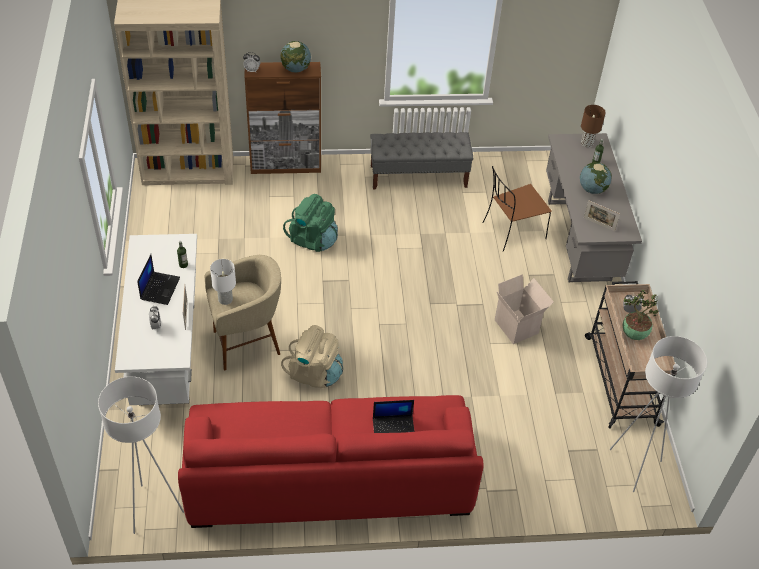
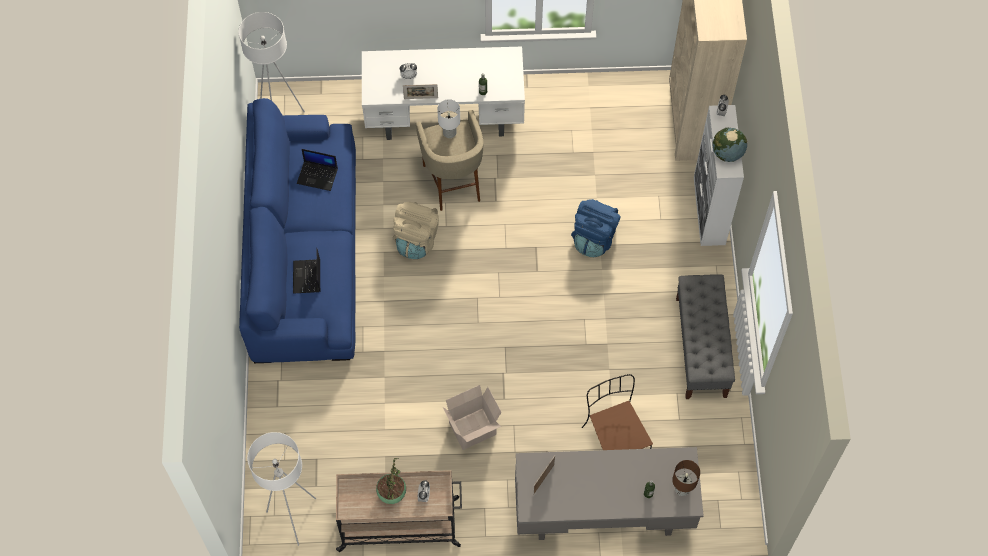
camera: 95 degrees right, 15 degrees up
laptop [137,254,180,305] -> laptop moved to [297,149,338,191]
red sofa [178,395,484,528] -> blue sofa [239,98,356,363]
brown cabinet [245,62,321,174] -> white cabinet [694,105,744,246]
green backpack [283,194,338,252] -> blue backpack [571,199,621,257]
globe [580,162,612,194] -> none

